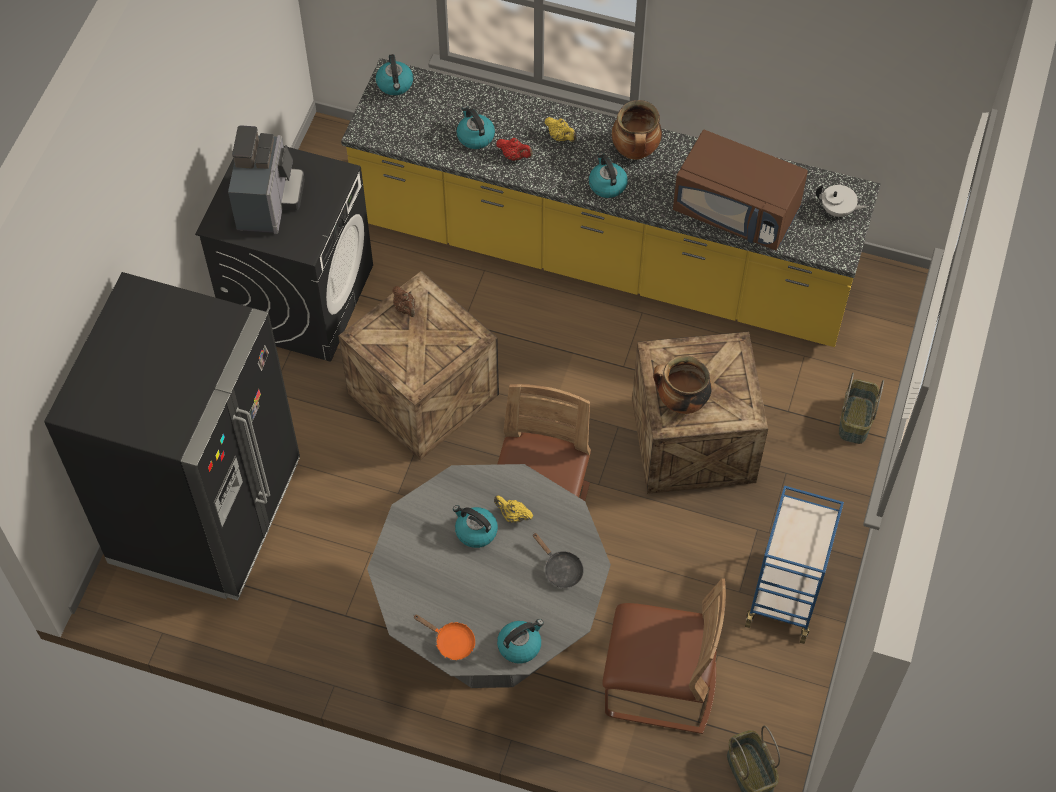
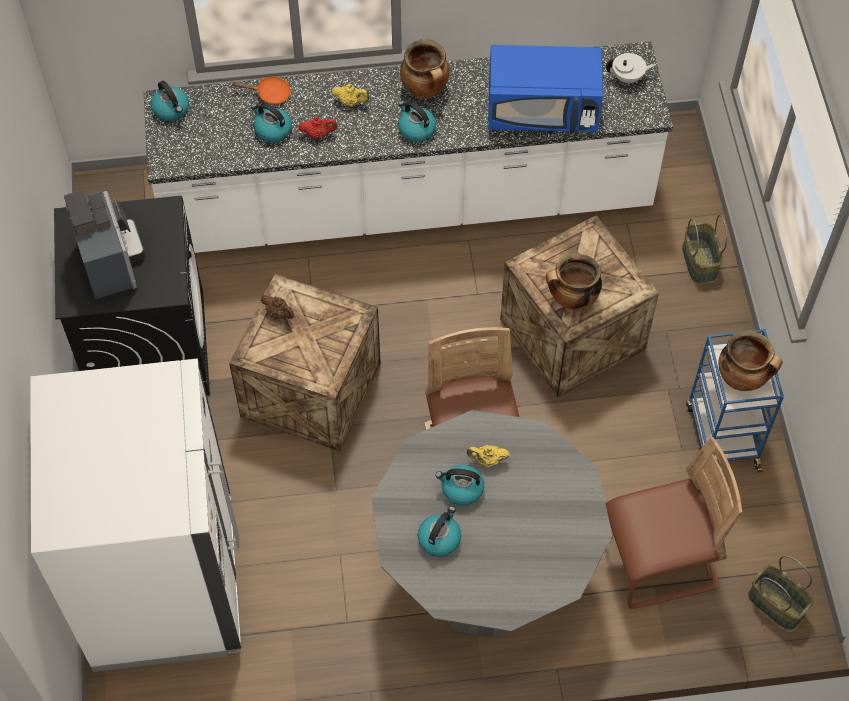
camera: 25 degrees left, 0 degrees up
black fridge [44,272,300,601] -> white fridge [30,358,241,672]
yellow counter [341,58,881,347] -> white counter [144,42,673,253]
orange frying pan [413,614,475,660] -> orange frying pan moved to [231,76,291,105]
kettle [497,619,544,664] -> kettle moved to [418,506,461,557]
black frying pan [533,533,583,588] -> none
brown microwave [673,130,808,251] -> blue microwave [488,45,603,133]
none -> cooking pot [718,330,782,391]

